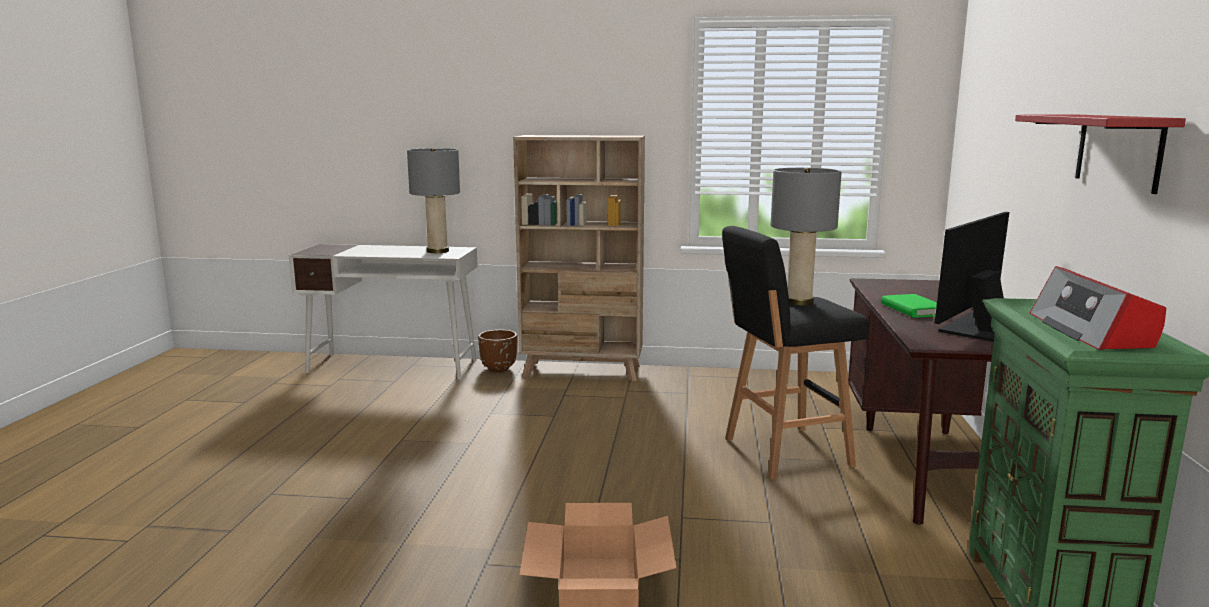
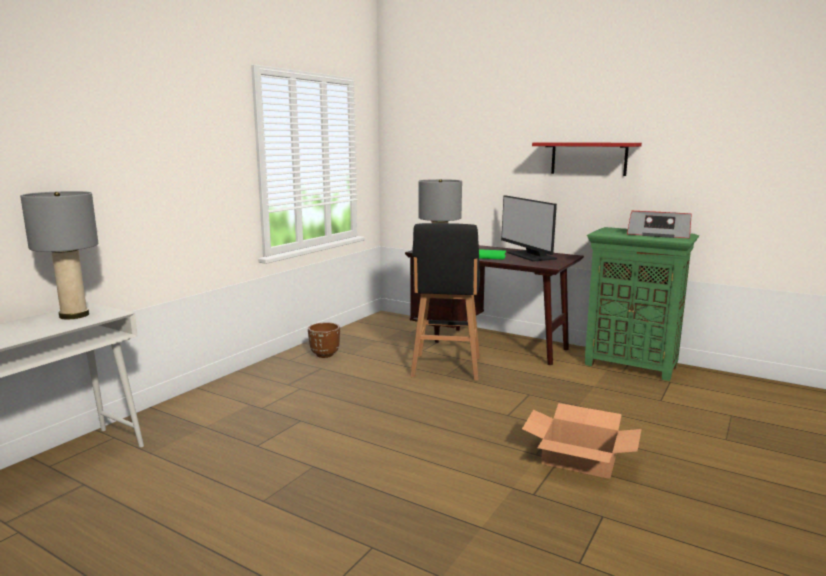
camera: 65 degrees left, 0 degrees up
brown planter [478,330,518,372] -> brown planter moved to [308,323,340,358]
beige bookcase [513,135,645,382] -> none

